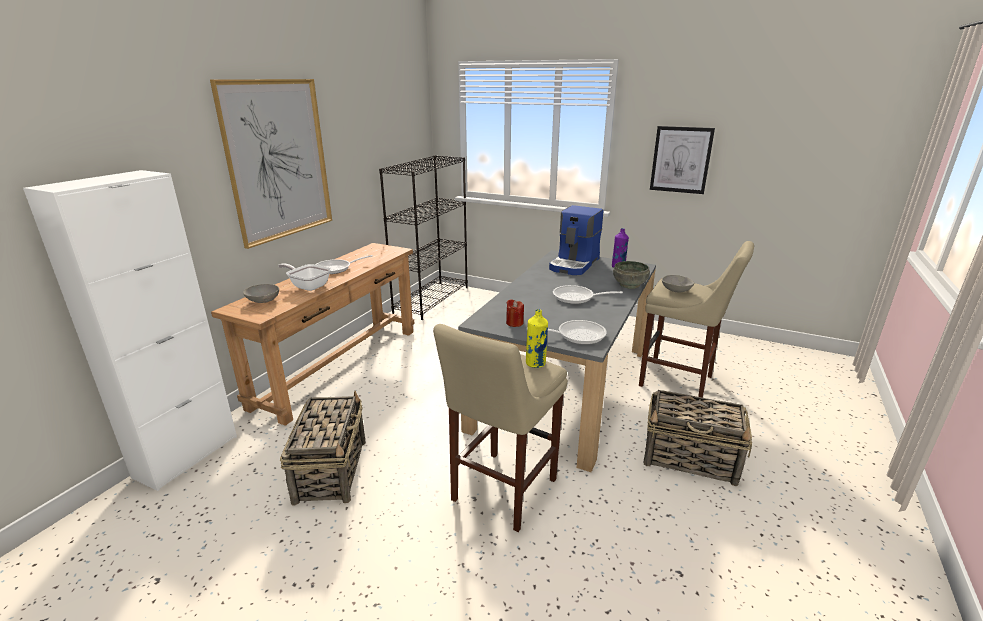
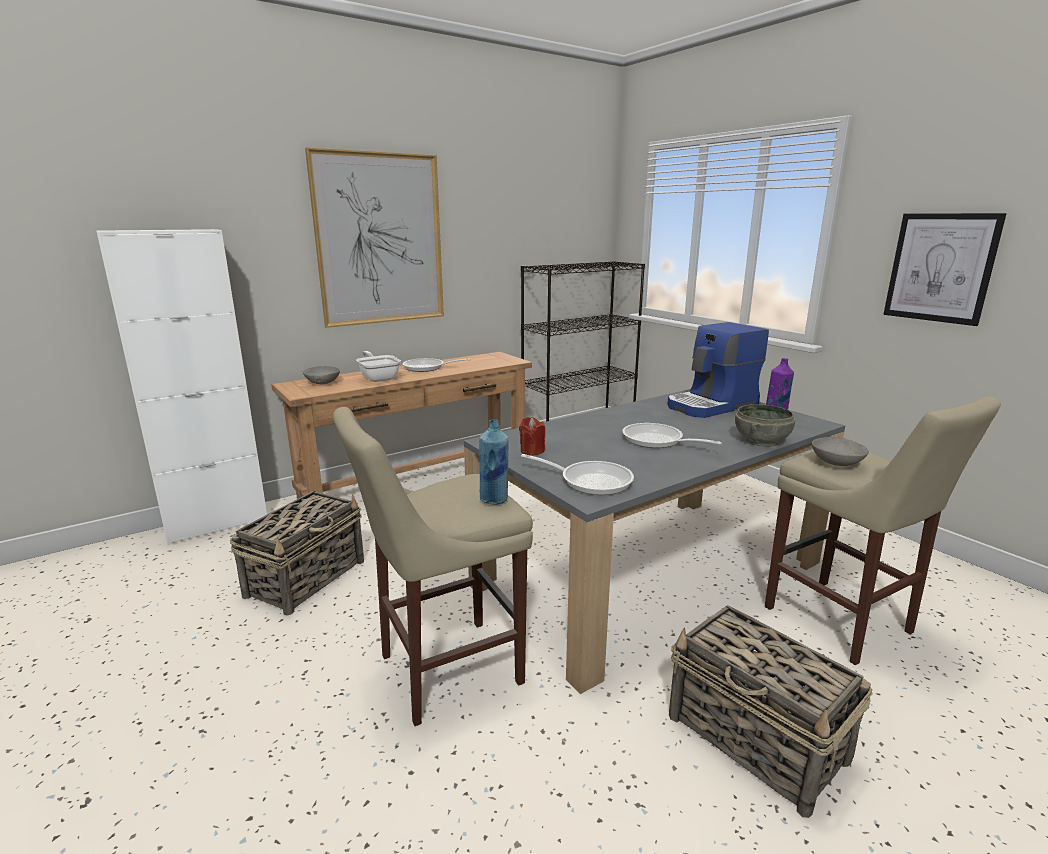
camera: 30 degrees right, 5 degrees down
yellow bottle [526,309,548,368] -> blue bottle [479,419,509,504]

